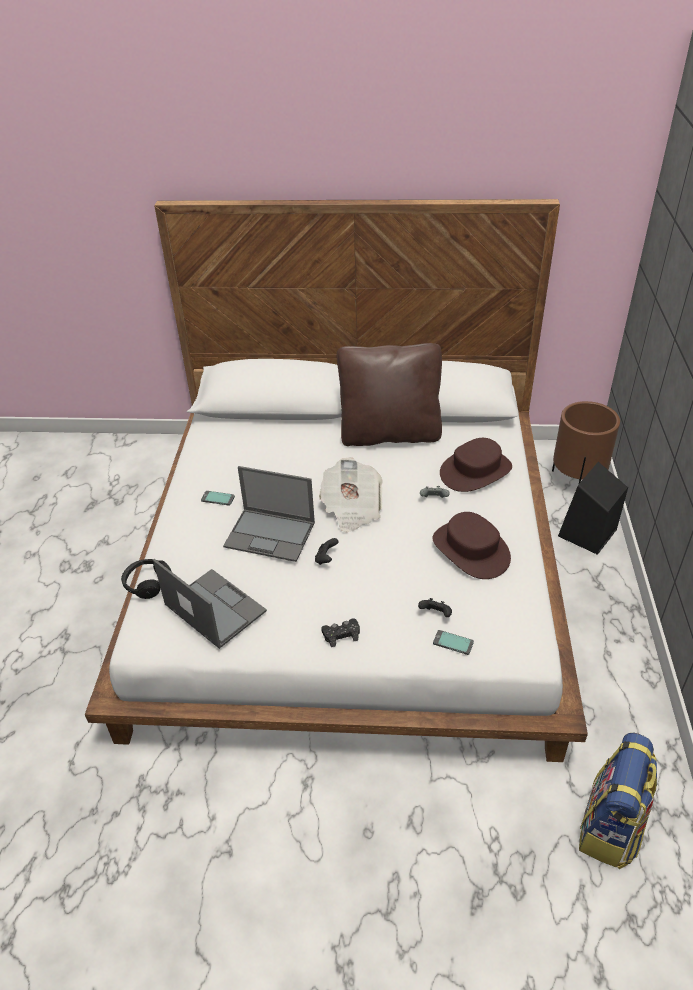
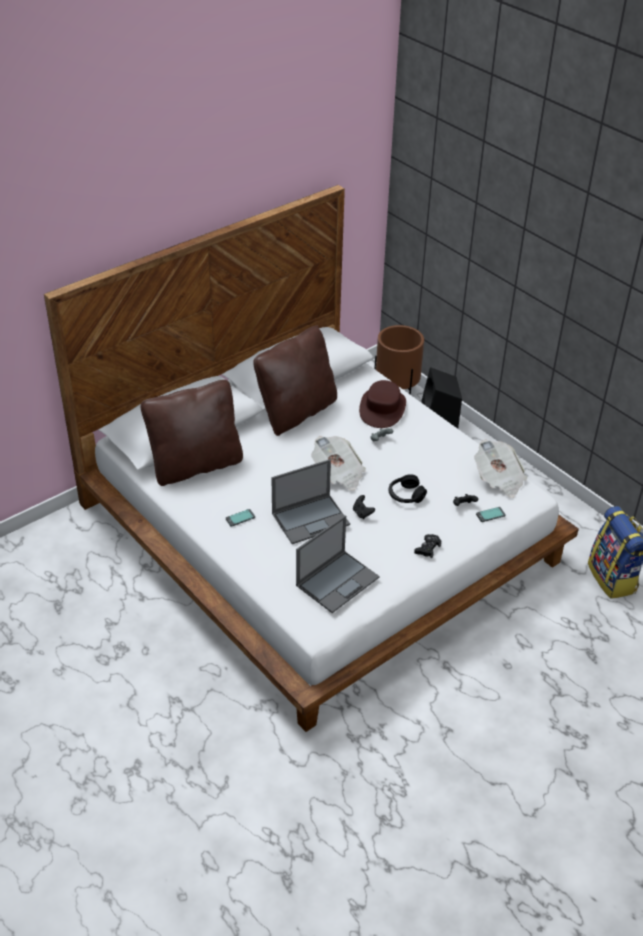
camera: 45 degrees left, 0 degrees up
black headphones [121,559,172,599] -> black headphones moved to [388,474,427,503]
laptop [153,559,267,649] -> laptop turned 135 degrees clockwise [296,515,380,613]
brown hat [433,512,511,579] -> none
none -> brown pillow [141,380,243,486]
none -> newspaper [474,439,527,498]

